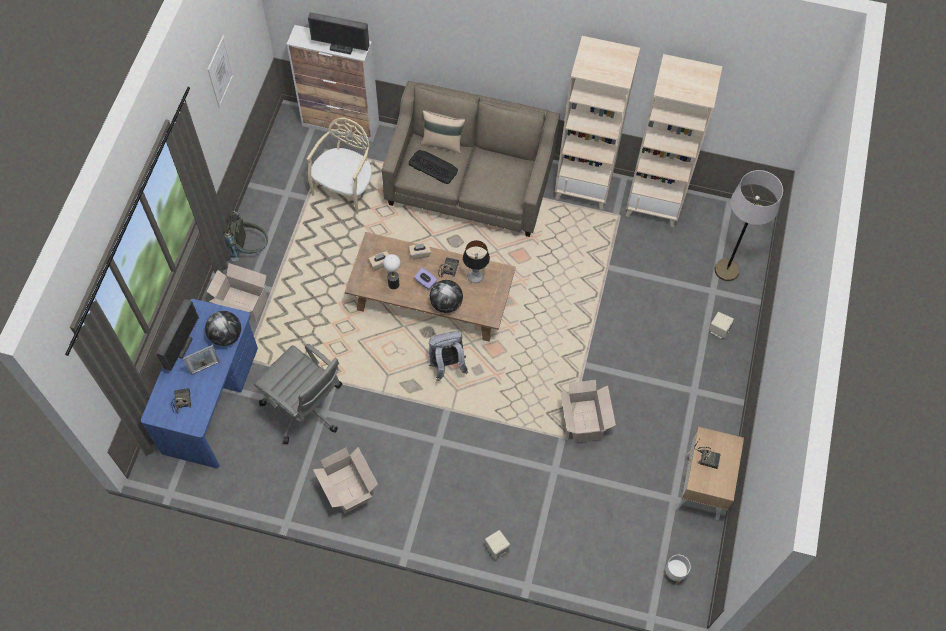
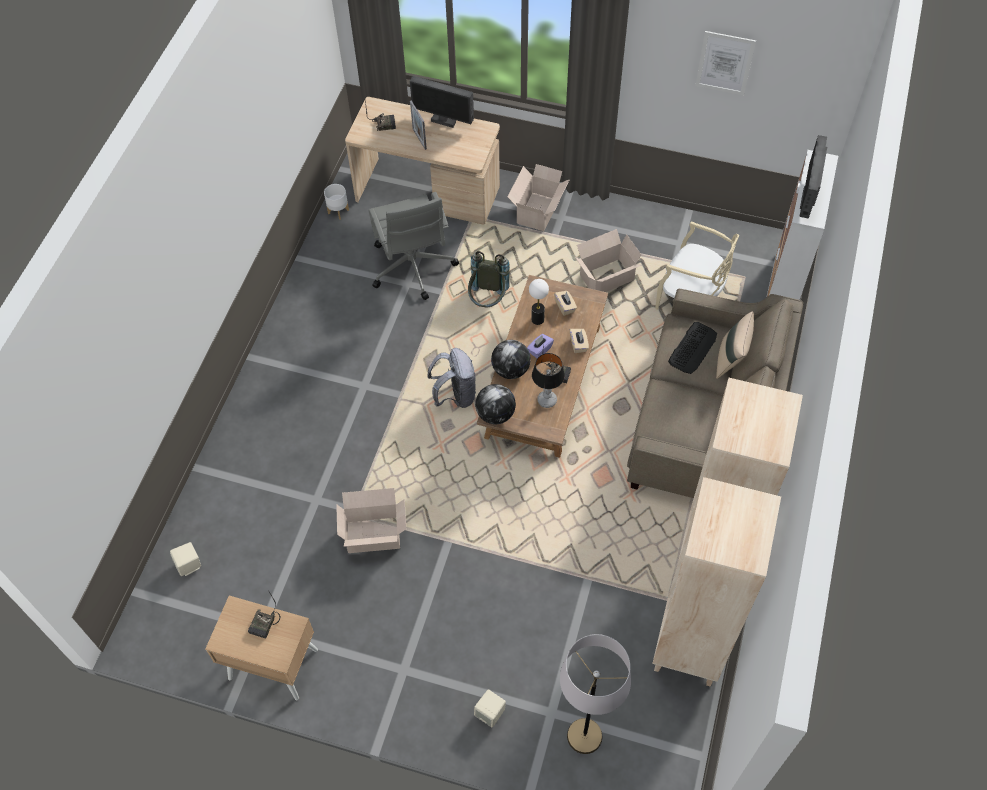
camera: 95 degrees right, 5 degrees down
blue desk [141,299,258,468] -> beige desk [345,97,500,225]
globe [205,311,241,346] -> globe moved to [475,384,516,424]
grey backpack [224,211,268,261] -> grey backpack moved to [468,251,510,307]
grey office chair [254,344,343,444] -> grey office chair turned 60 degrees counterclockwise [368,192,459,300]
cardboard box [313,447,378,514] -> cardboard box moved to [575,229,642,292]
beige speaker [485,530,510,560] -> beige speaker moved to [170,542,201,576]
white planter [663,555,691,584] -> white planter moved to [324,184,349,220]

